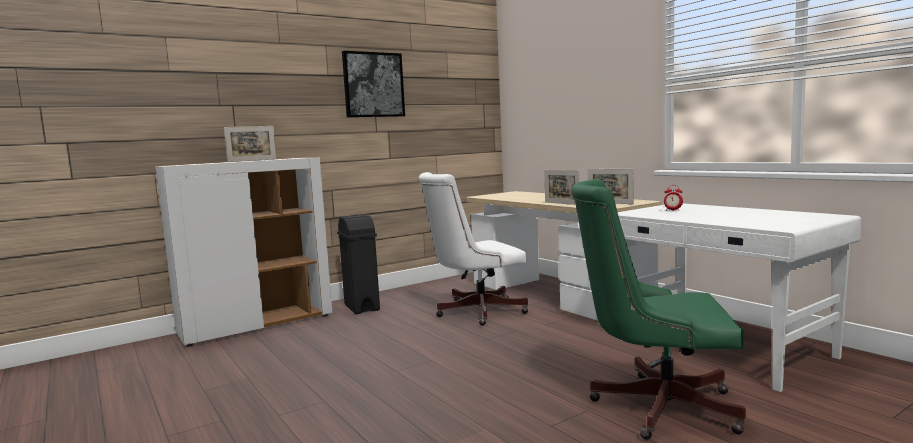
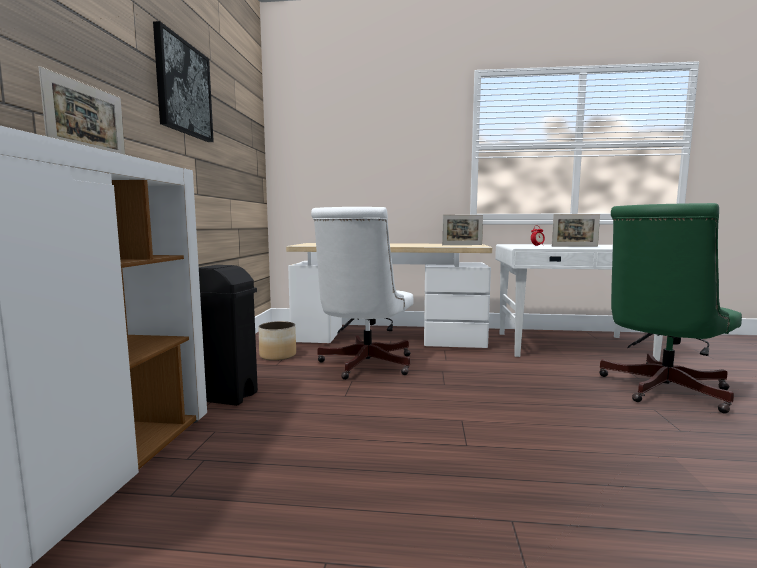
camera: 50 degrees left, 0 degrees up
picture frame [544,170,580,205] -> picture frame moved to [552,214,600,247]
none -> planter [258,321,296,361]

